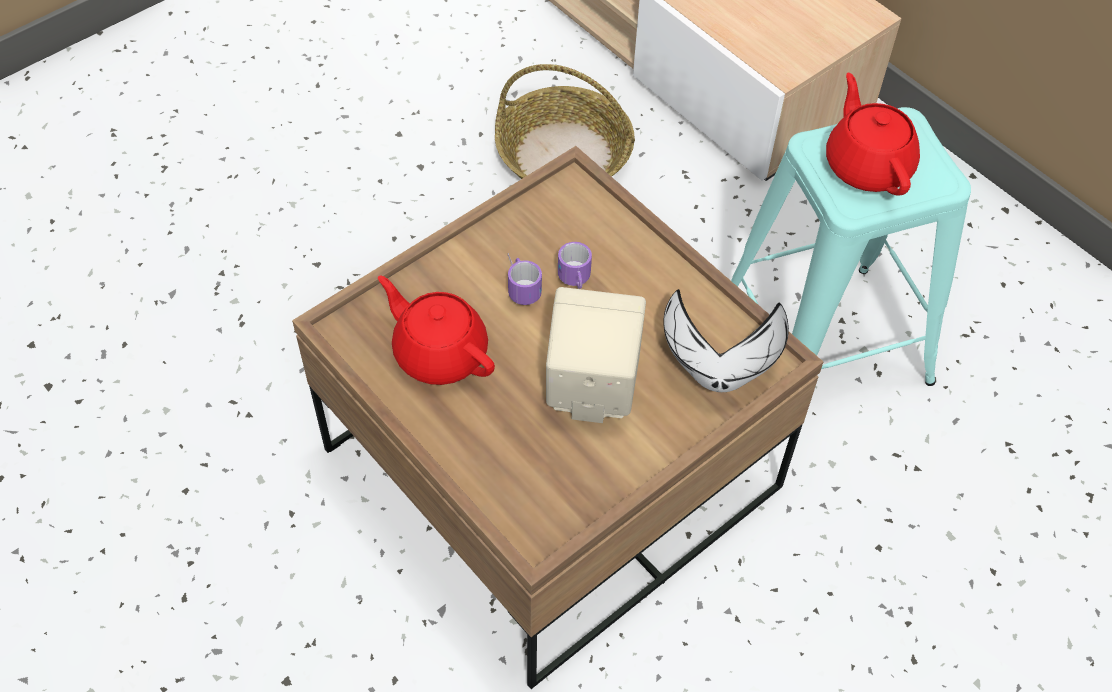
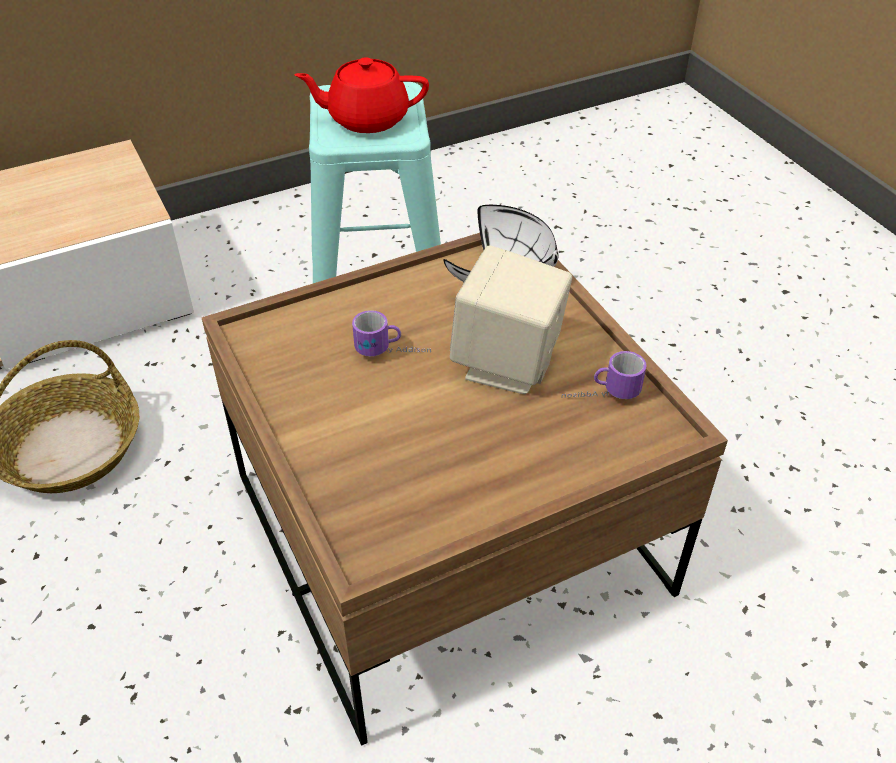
camera: 75 degrees left, 10 degrees down
red teapot [378,275,495,385] -> none
mug [508,253,542,305] -> mug moved to [561,351,646,399]

